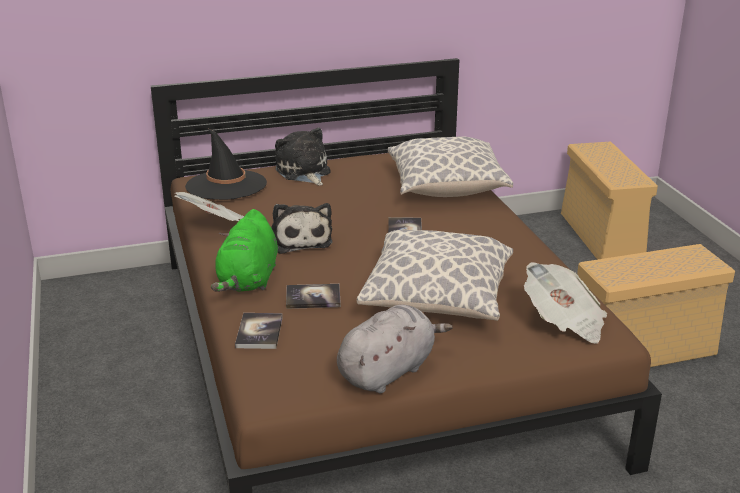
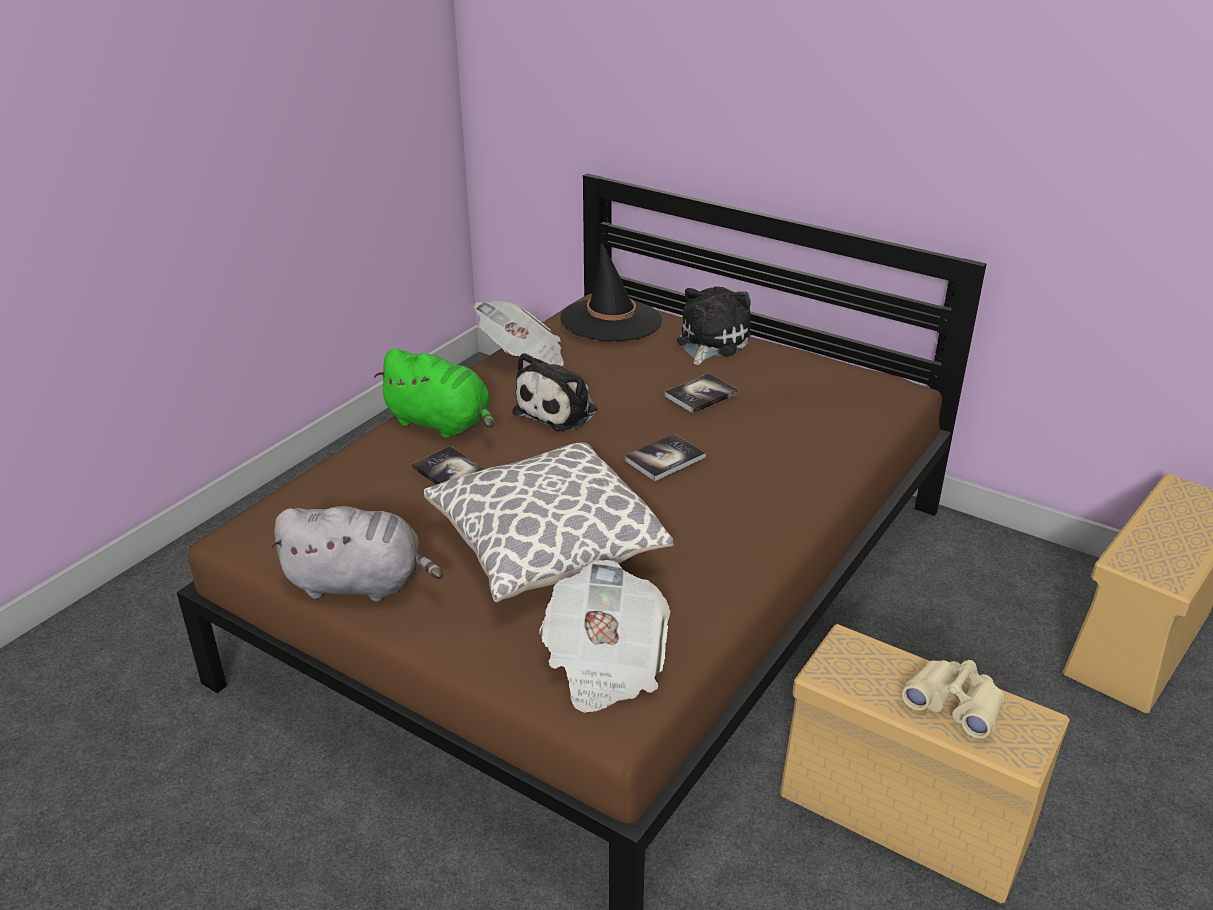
camera: 50 degrees right, 5 degrees up
green plush toy [211,209,278,292] -> green plush toy turned 120 degrees counterclockwise [374,348,494,438]
book [235,313,283,349] -> book moved to [664,373,738,413]
pillow [388,136,513,197] -> none
none -> beige binoculars [902,660,1005,739]

